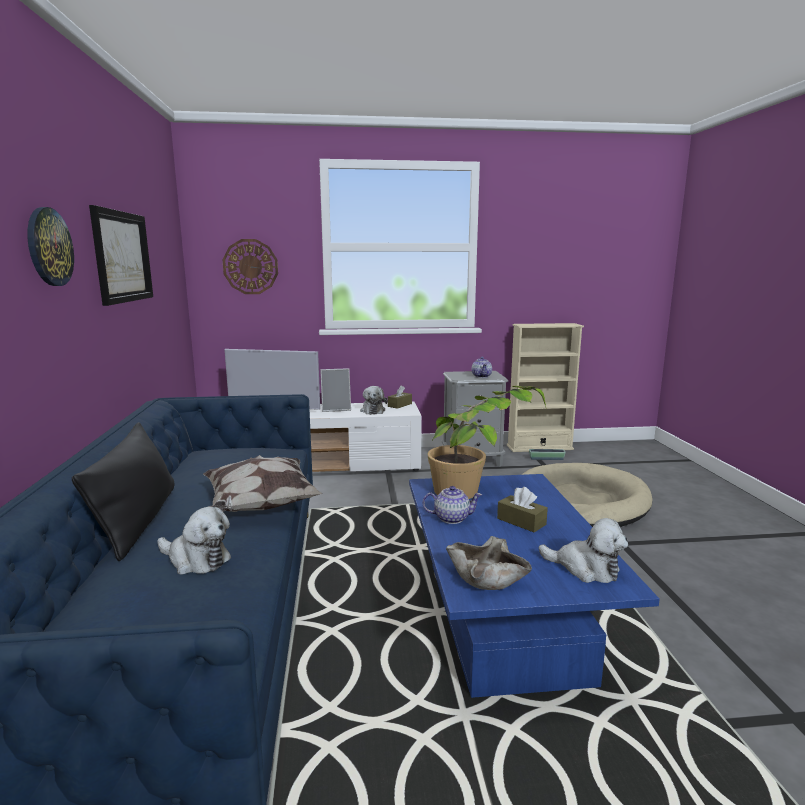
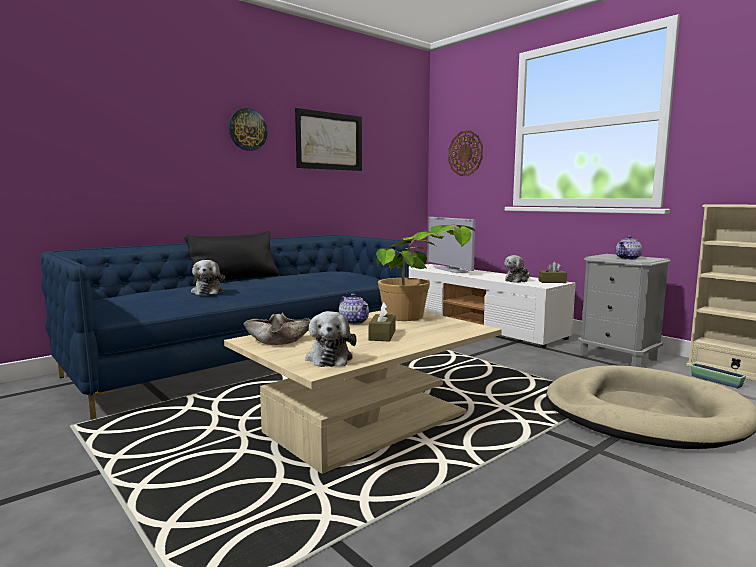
camera: 55 degrees right, 5 degrees down
pillow [203,455,323,512] -> none
picture frame [320,368,351,412] -> none
blue coffee table [409,474,660,698] -> beige coffee table [224,311,502,474]

